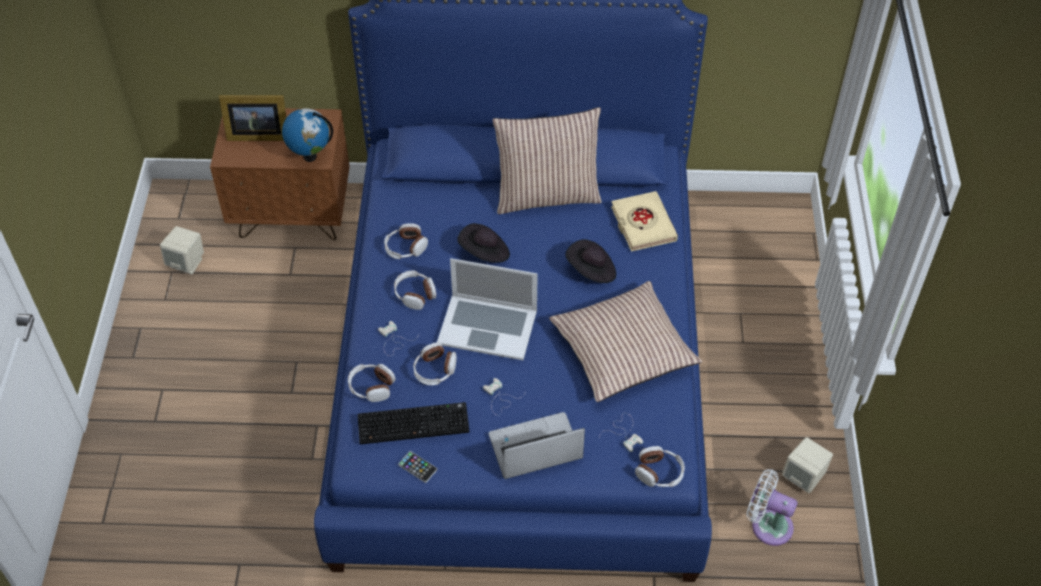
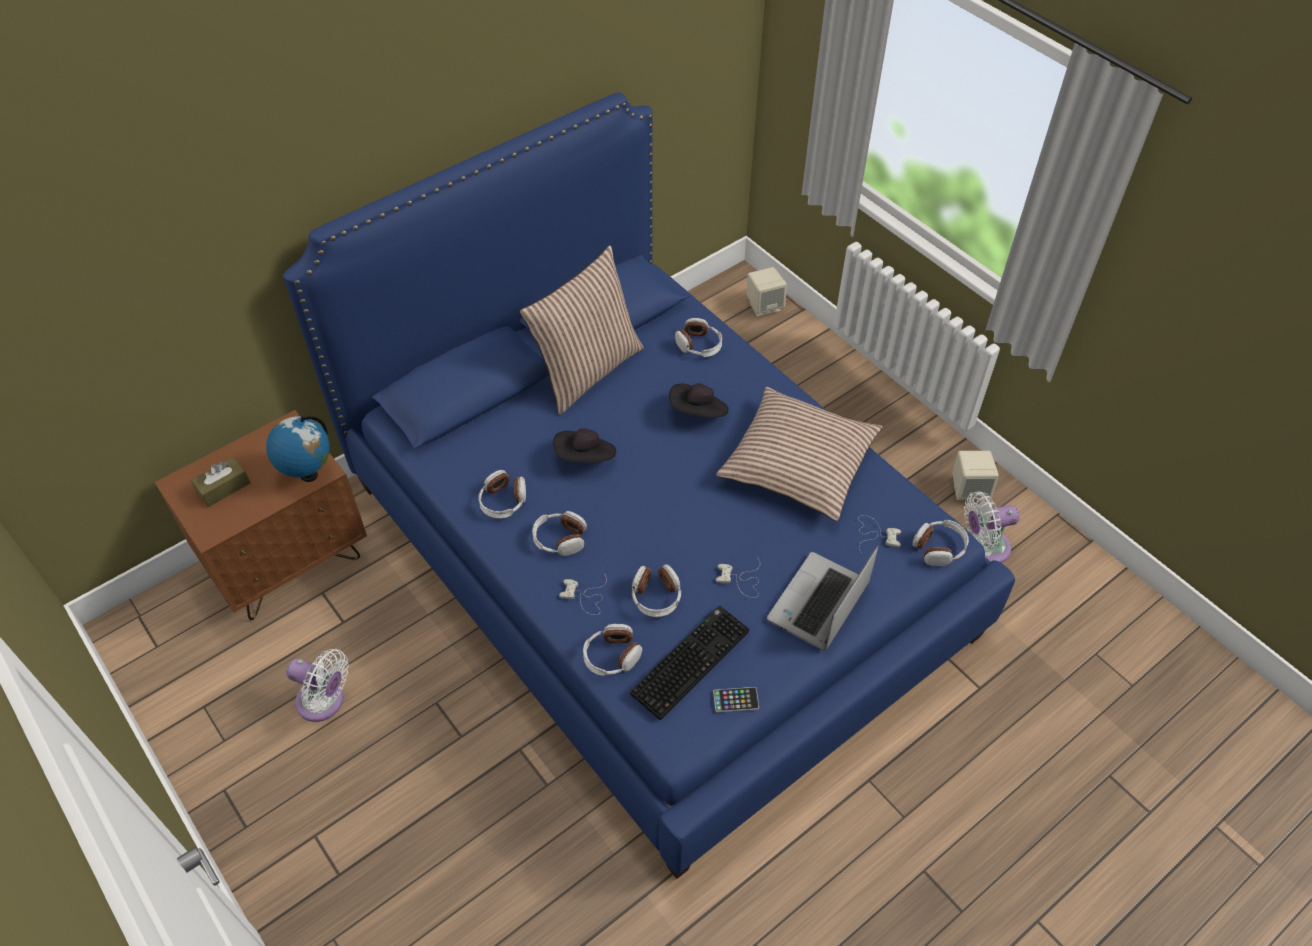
camera: 40 degrees left, 0 degrees up
beige speaker [160,226,204,274] -> beige speaker moved to [747,267,787,317]
picture frame [219,95,287,141] -> brown tissue box [191,457,250,507]
laptop [437,258,538,360] -> none
beige book [611,191,678,251] -> headphones [675,318,722,357]
none -> white fan [286,649,349,722]

